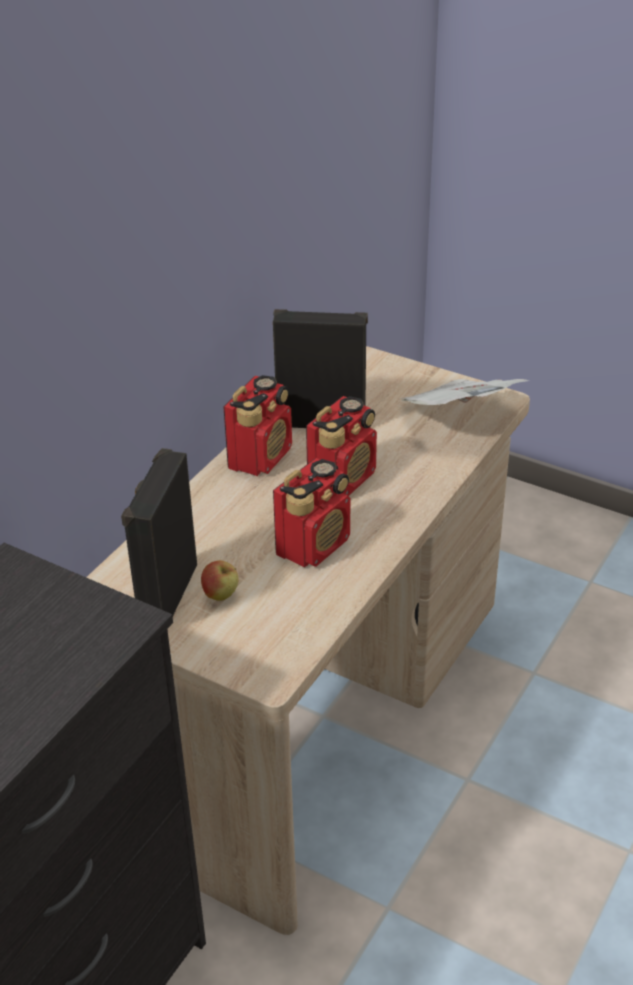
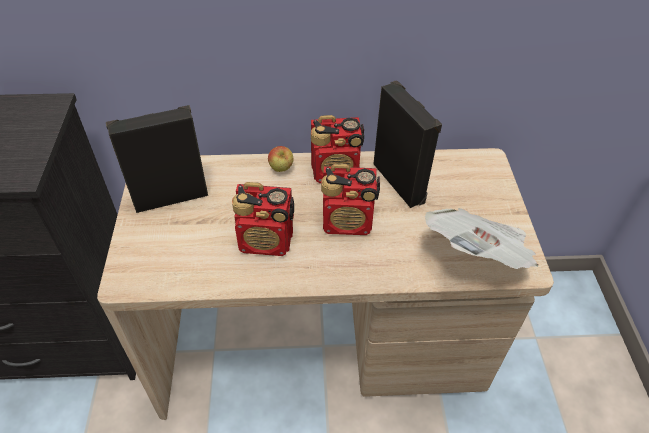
camera: 55 degrees right, 10 degrees up
apple [201,560,239,601] -> apple moved to [268,146,294,172]

